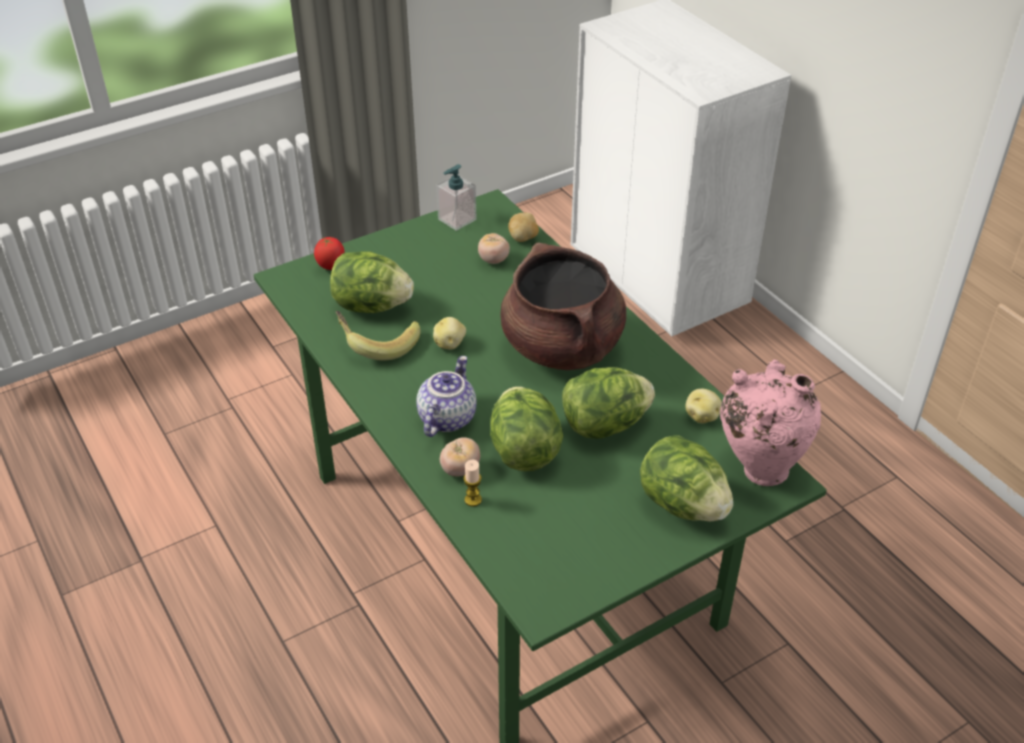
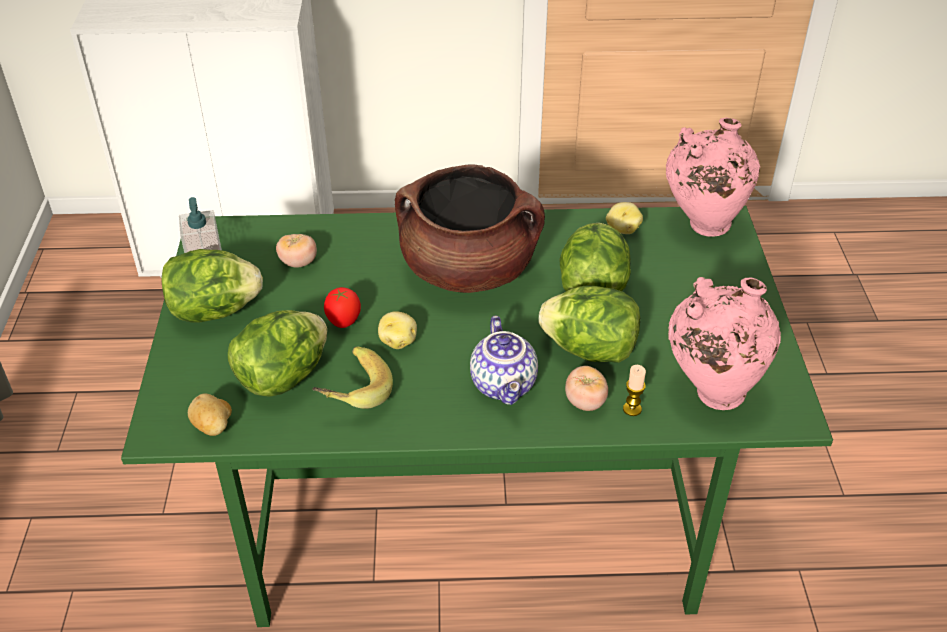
camera: 60 degrees left, 0 degrees up
tomato [314,237,345,270] -> tomato moved to [324,287,361,328]
teapot [416,356,477,437] -> teapot turned 150 degrees counterclockwise [470,316,538,405]
potato [508,212,539,242] -> potato moved to [188,393,232,436]
lettuce [640,435,733,521] -> lettuce moved to [161,249,263,322]
none -> pink vase [668,277,781,410]

